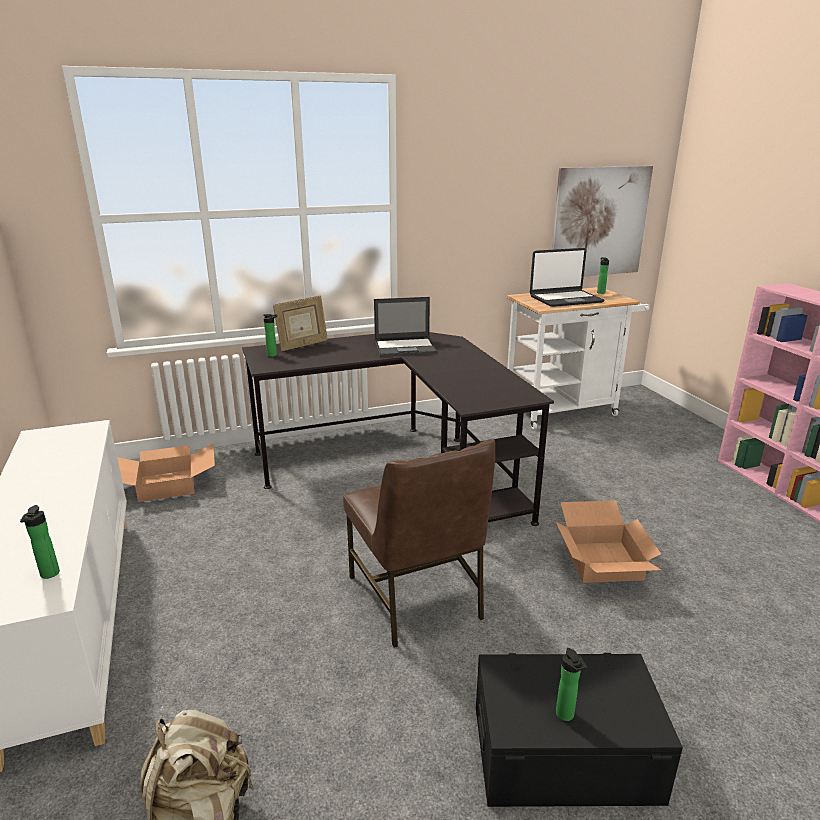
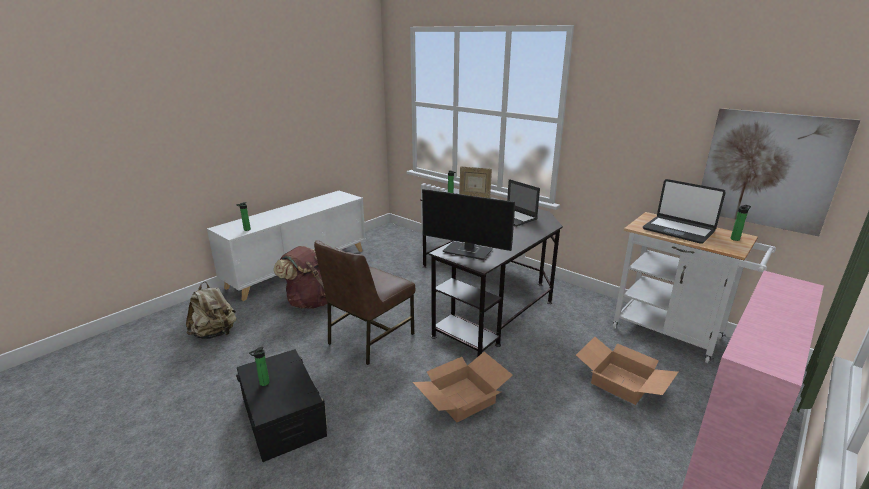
camera: 60 degrees right, 0 degrees up
cardboard box [117,444,215,502] -> cardboard box moved to [576,337,678,405]
none -> brown backpack [273,246,327,309]
none -> monitor [422,189,515,260]

